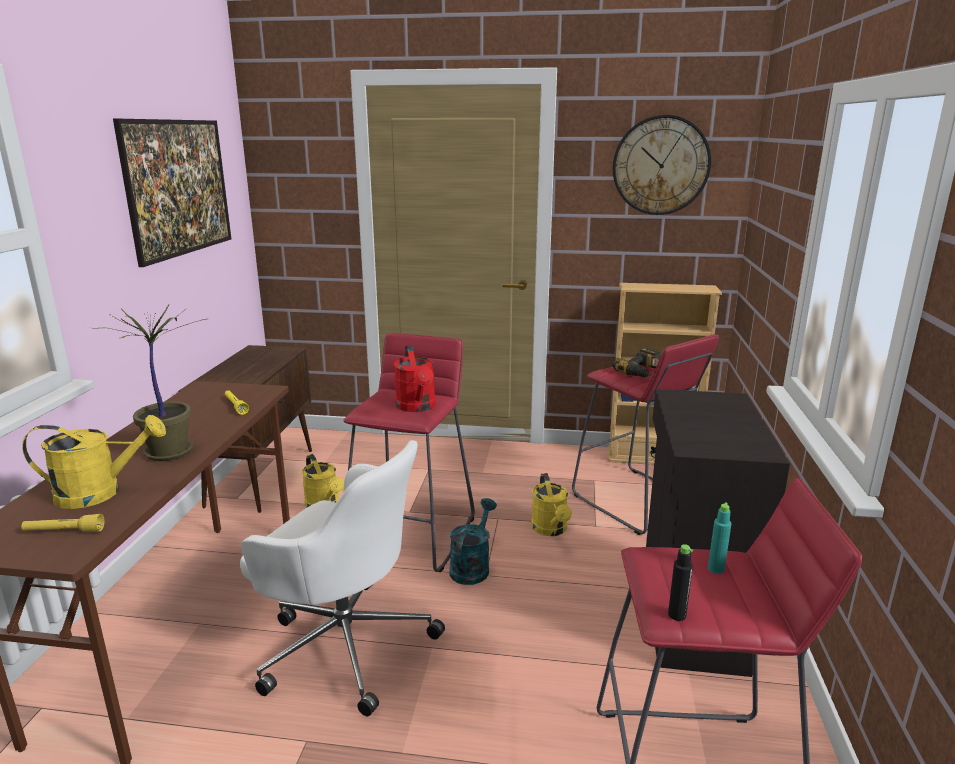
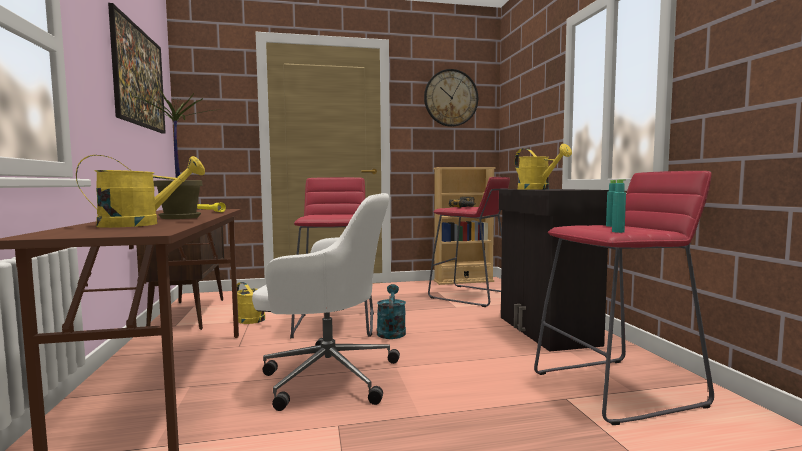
camera: 20 degrees left, 15 degrees down
yellow flashlight [21,514,105,532] -> none
red watering can [394,345,436,412] -> none
yellow watering can [531,473,572,536] -> yellow watering can moved to [515,144,572,189]
black bottle [668,544,693,621] -> turquoise bottle [612,179,626,233]

